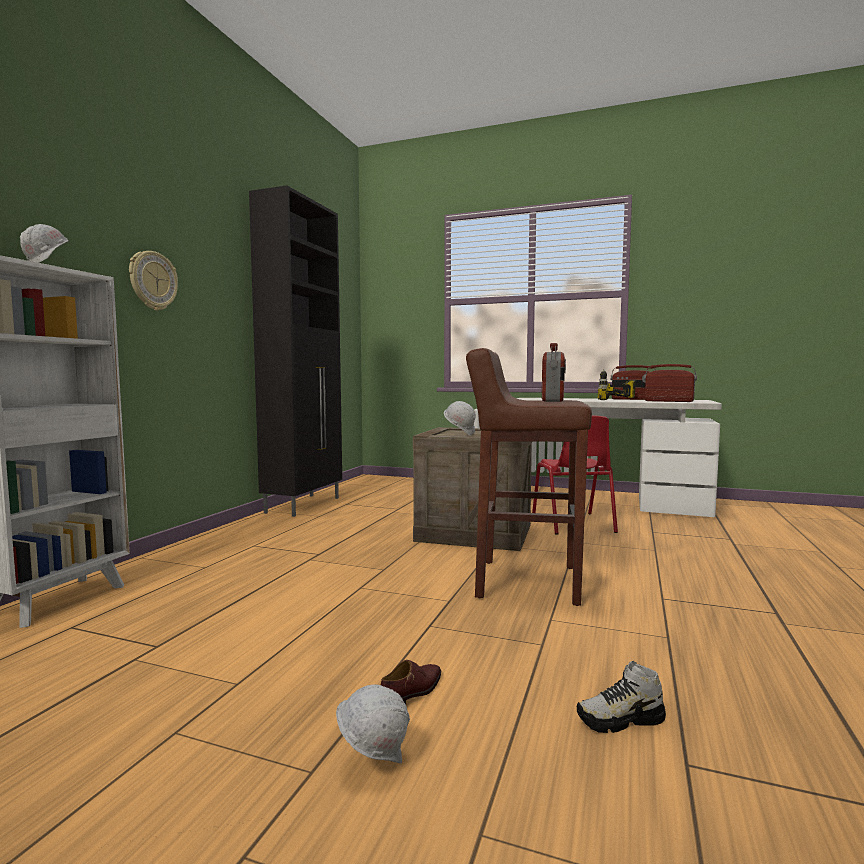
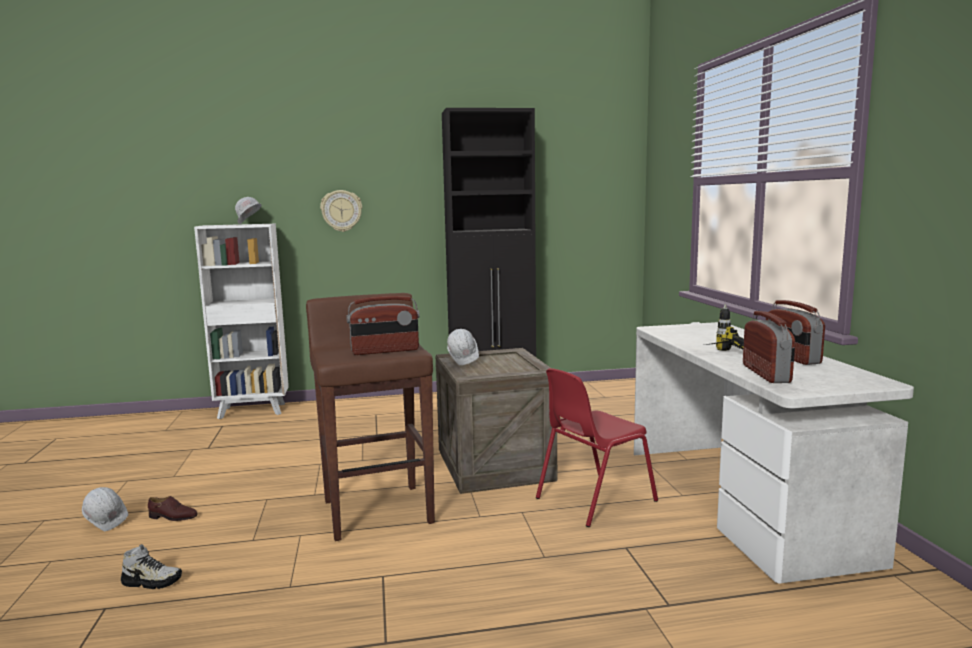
camera: 60 degrees right, 5 degrees up
shoe [577,661,666,733] -> shoe turned 135 degrees clockwise [121,544,182,589]

